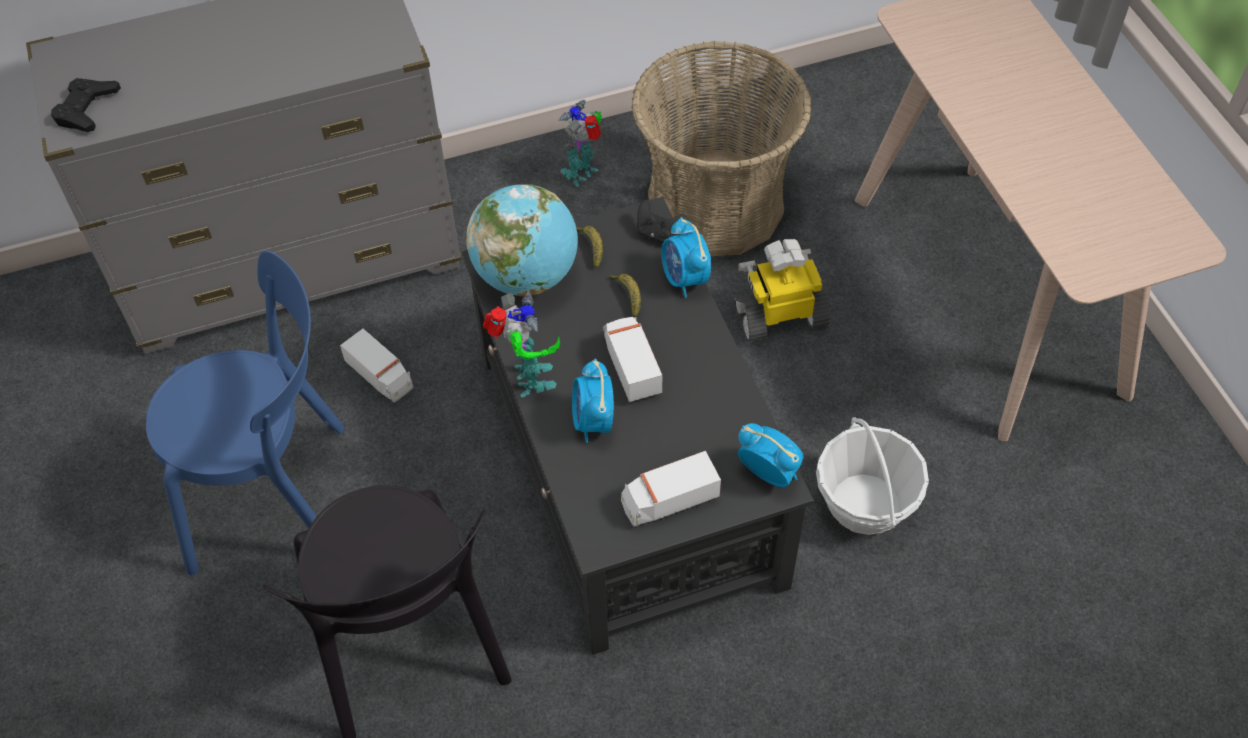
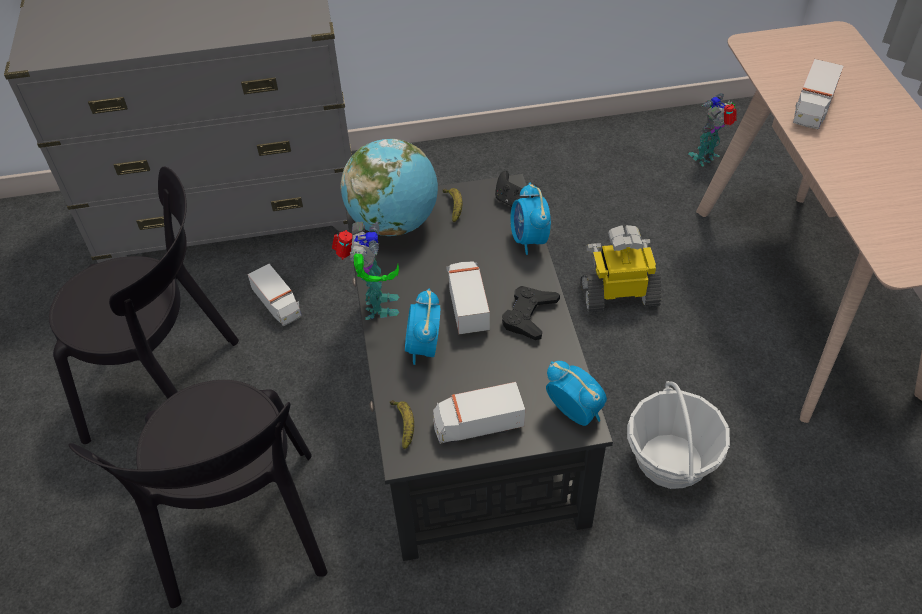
camera: 10 degrees right, 5 degrees down
black game controller [51,78,121,132] -> black game controller moved to [502,286,560,340]
blue chair [146,250,344,575] -> black chair [49,167,239,444]
toy robot [558,100,602,187] -> toy robot moved to [688,93,736,166]
banana [609,274,641,317] -> banana moved to [390,400,414,449]
basket [631,41,812,256] -> none
none -> toy truck [793,59,843,129]

